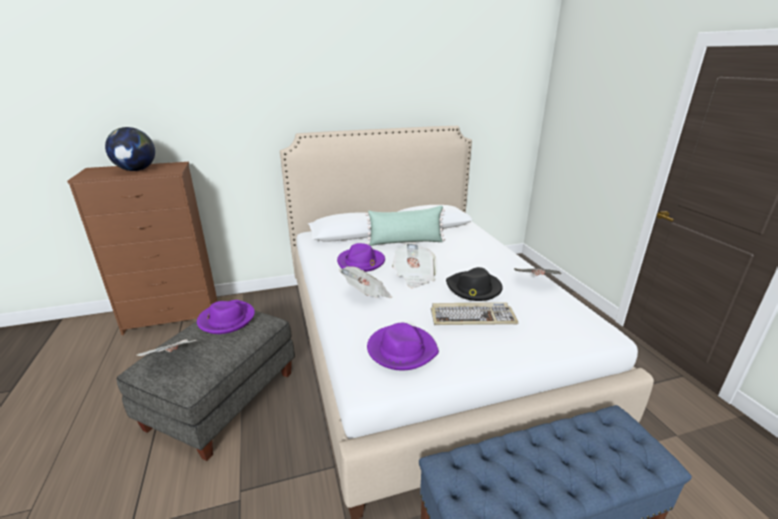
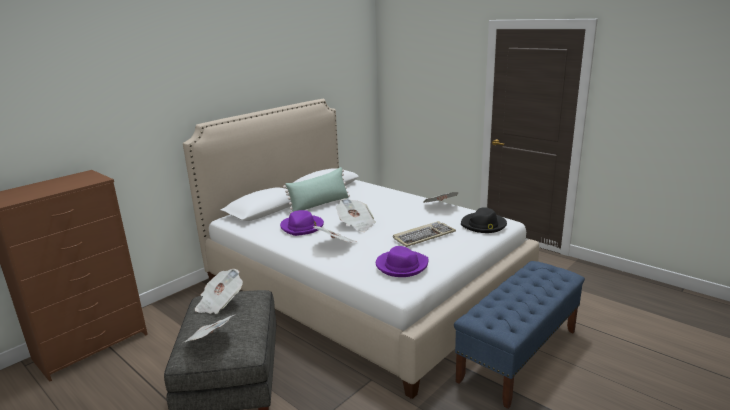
camera: 30 degrees left, 5 degrees down
globe [105,127,155,171] -> none
purple hat [197,300,255,334] -> newspaper [195,269,243,314]
black hat [446,267,503,301] -> black hat moved to [461,207,507,233]

